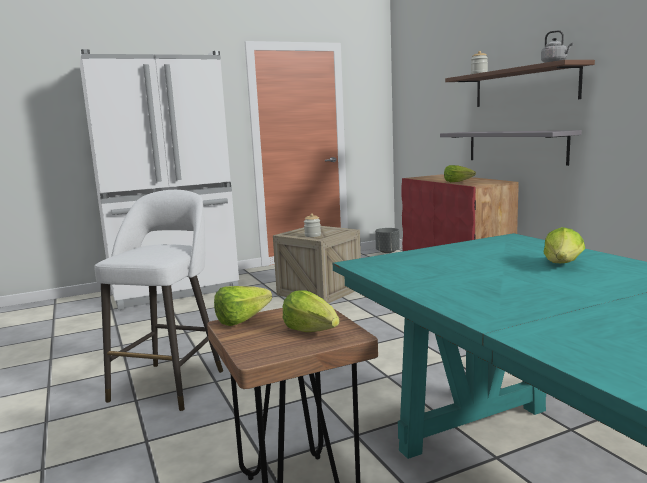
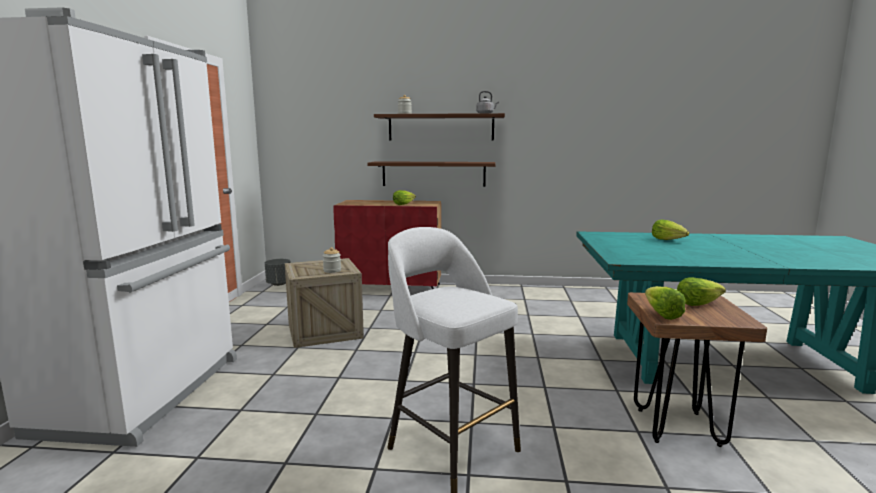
camera: 60 degrees left, 0 degrees up
grey shelf [440,130,582,166] -> brown shelf [367,161,496,187]

